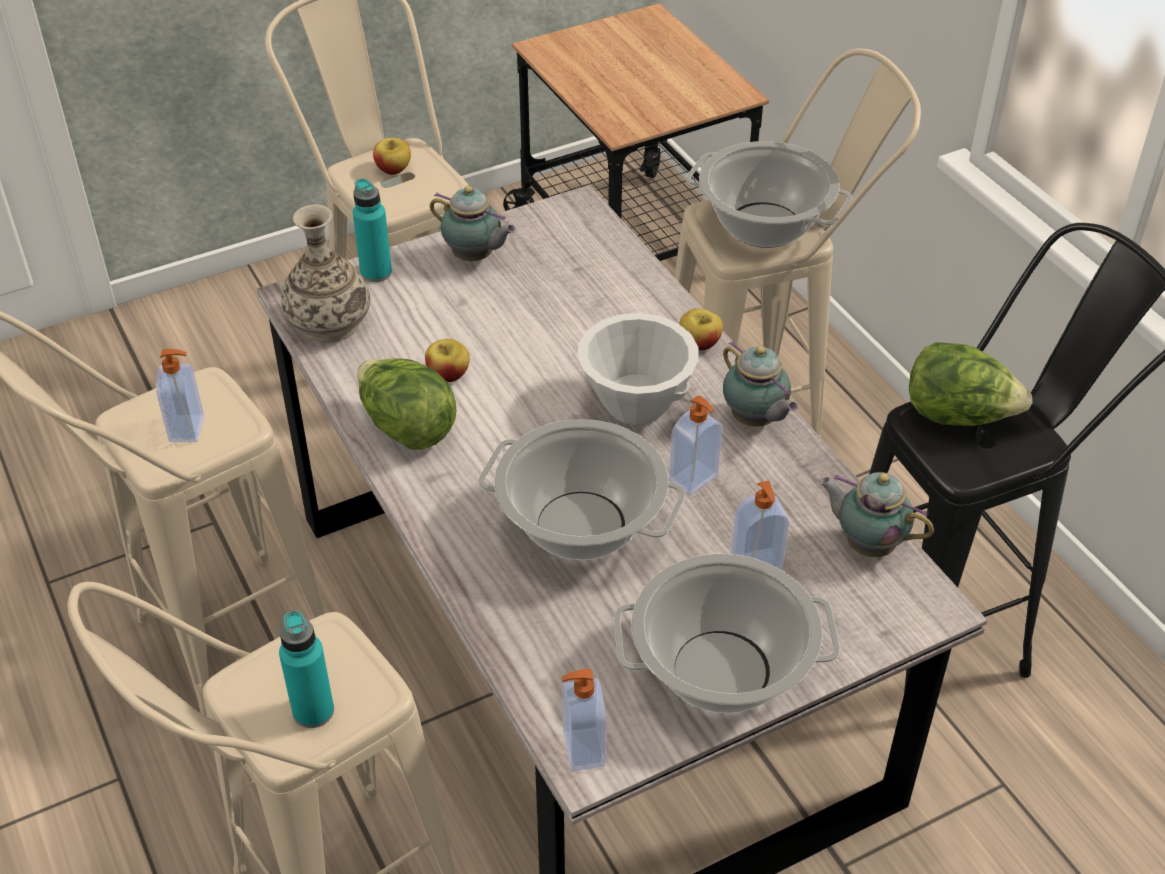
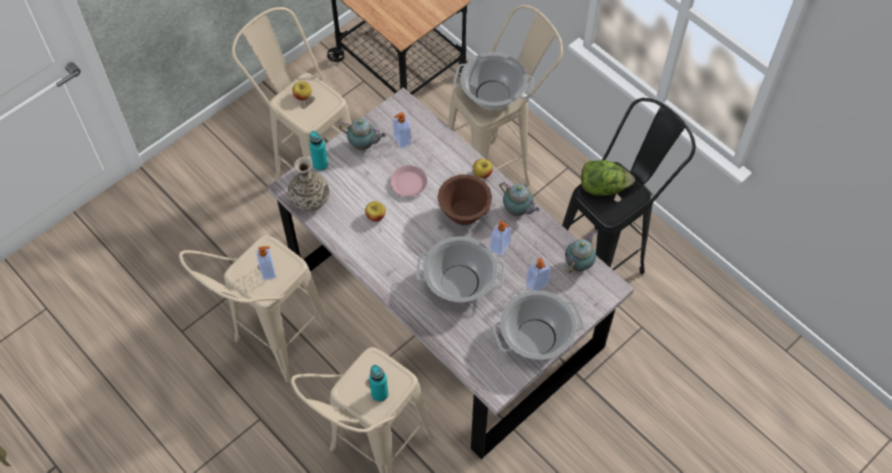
camera: 15 degrees left, 15 degrees up
lettuce [357,358,457,450] -> none
soap dispenser [562,669,606,772] -> soap dispenser moved to [393,112,412,149]
white bowl [578,313,699,425] -> brown bowl [438,174,492,225]
teapot [819,472,934,557] -> teapot turned 105 degrees clockwise [565,232,596,273]
none -> pink plate [390,165,428,197]

